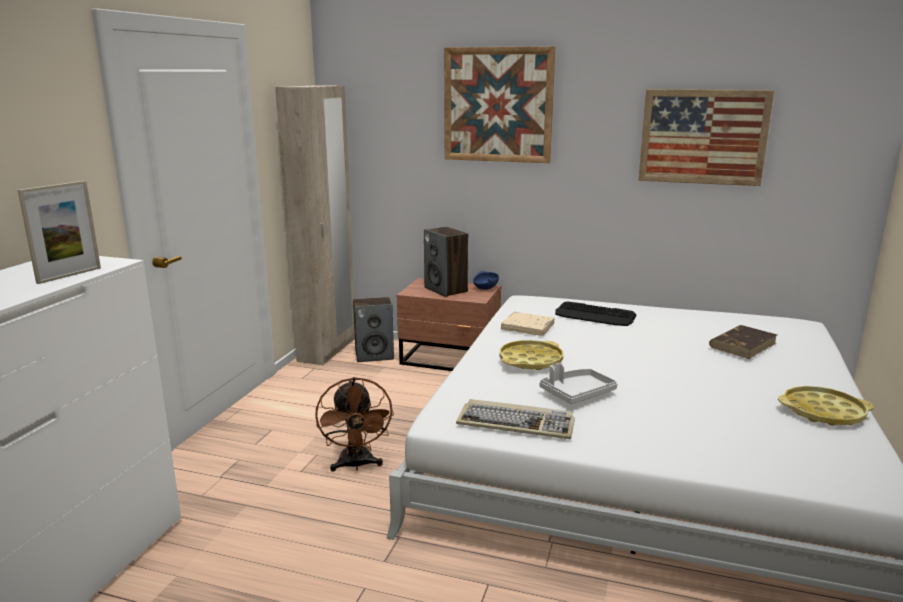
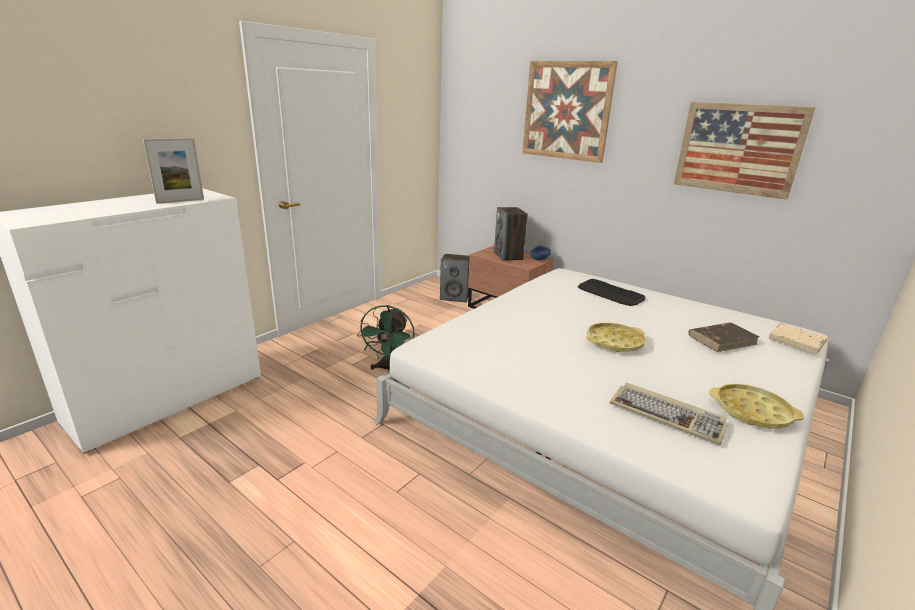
camera: 20 degrees right, 5 degrees up
beige wardrobe [275,85,355,365] -> none
brown fan [315,377,394,472] -> green fan [357,305,415,373]
keyboard [456,399,575,439] -> keyboard moved to [610,383,728,445]
yellow tray [499,340,563,370] -> yellow tray moved to [586,323,645,352]
beige book [501,312,555,336] -> beige book moved to [768,323,828,354]
grey tray [540,363,617,404] -> none

